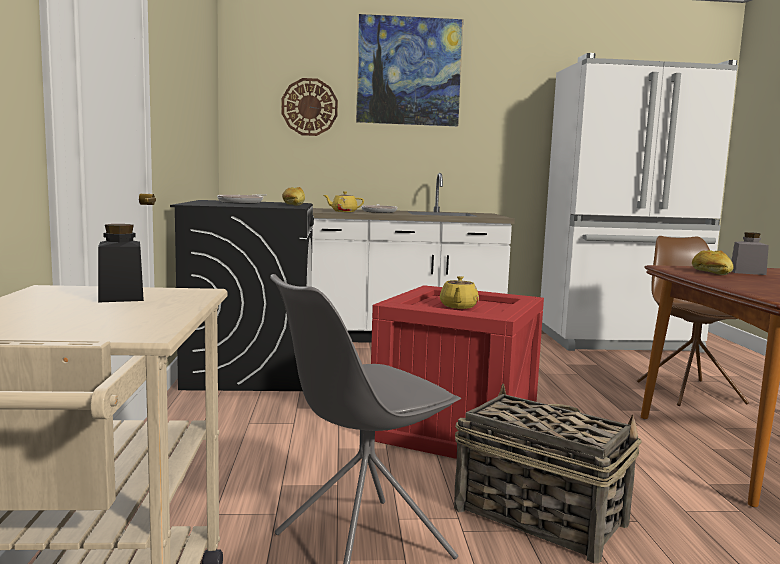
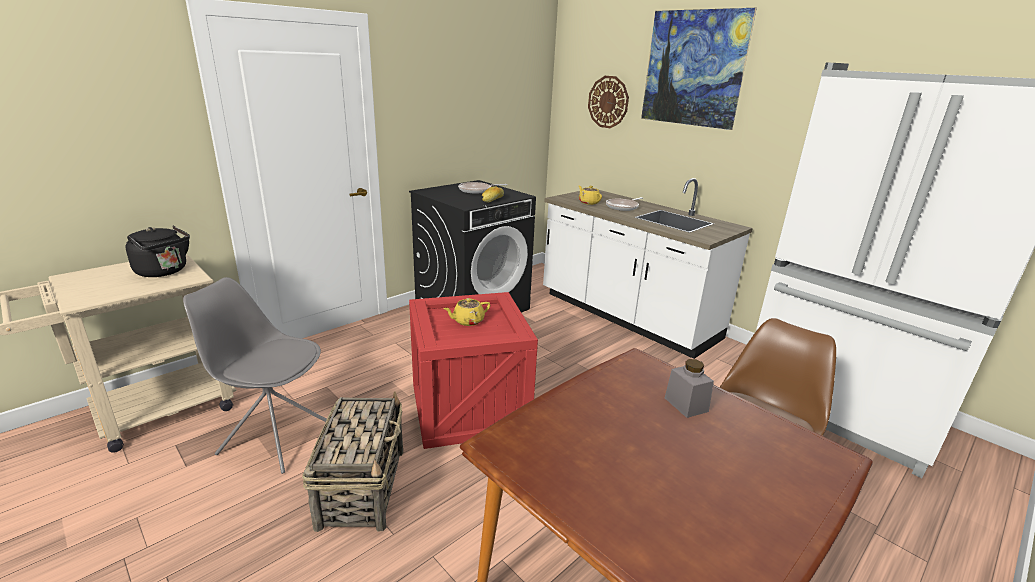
camera: 50 degrees right, 15 degrees up
black jar [98,224,144,302] -> black kettle [125,225,190,277]
bread [692,250,734,275] -> none

